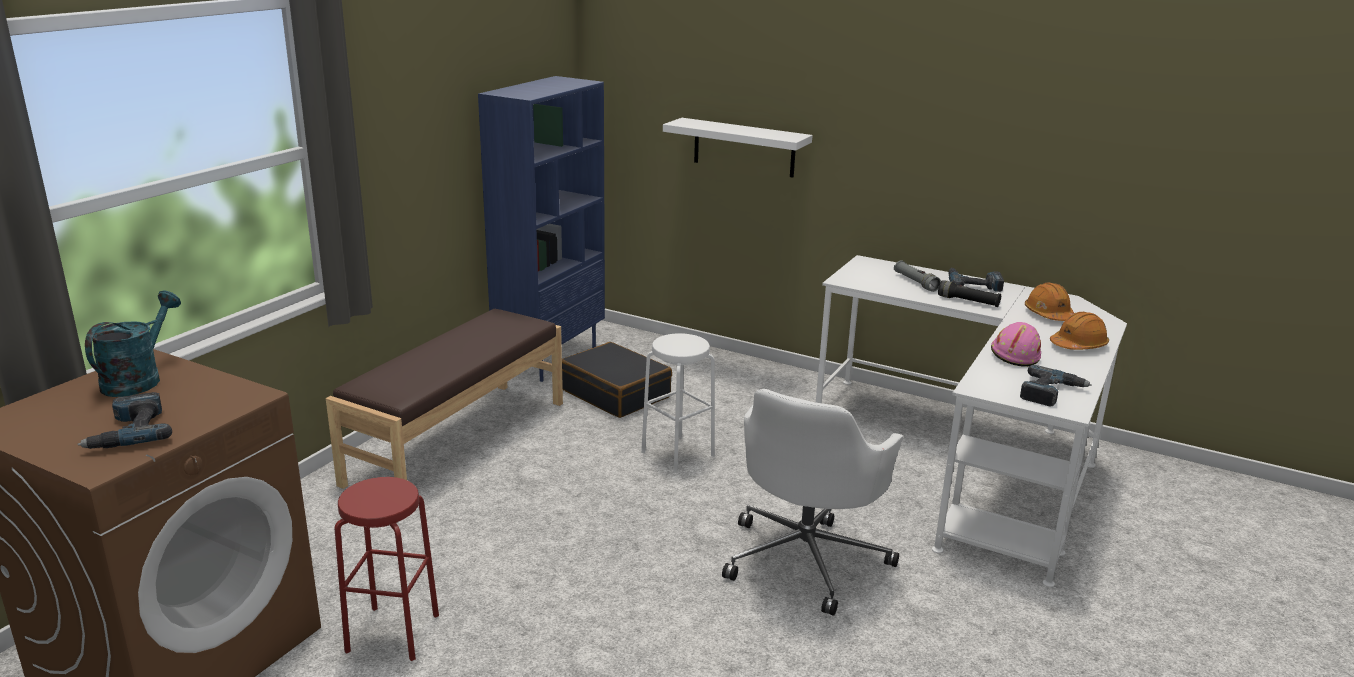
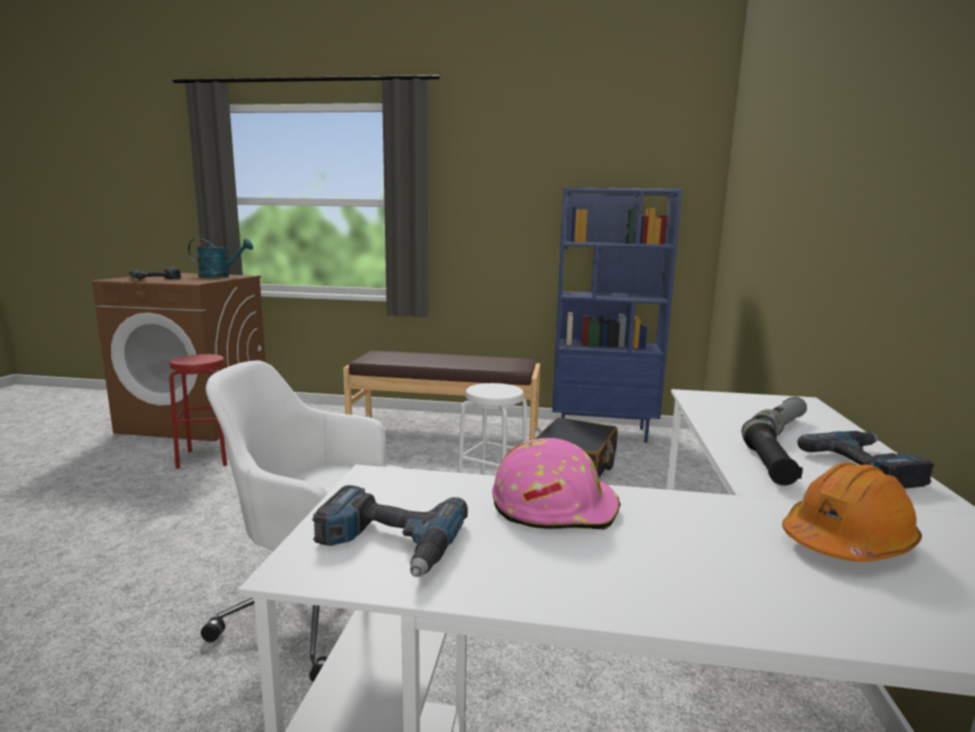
camera: 70 degrees right, 10 degrees down
white shelf [663,118,813,178] -> none
orange hard hat [1050,312,1109,350] -> none

